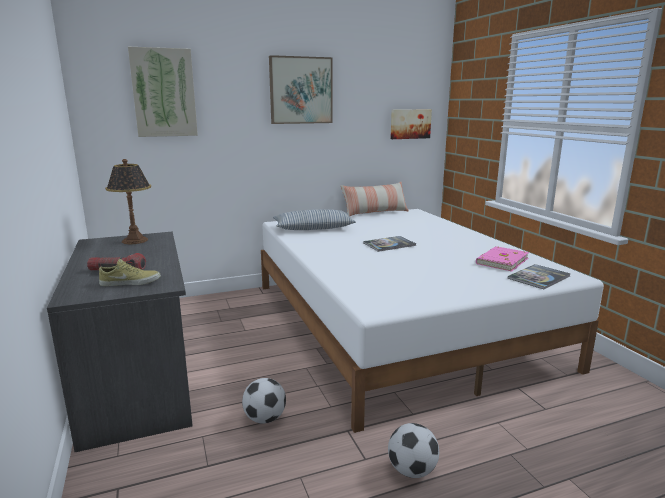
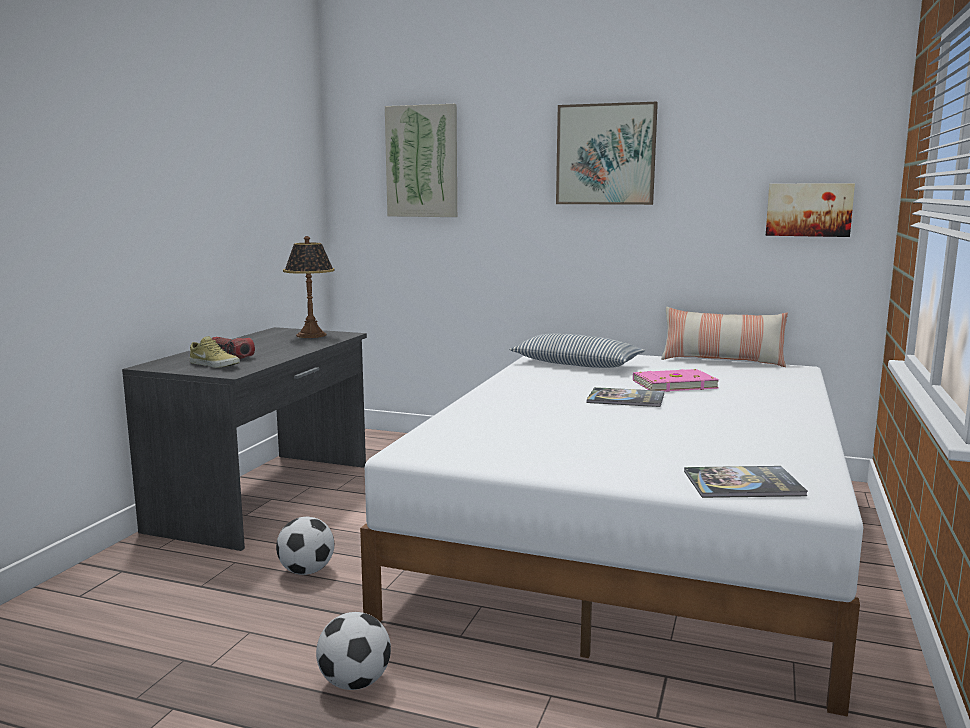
camera: 40 degrees right, 5 degrees down
pink book [476,246,529,272] -> pink book moved to [633,369,719,392]

